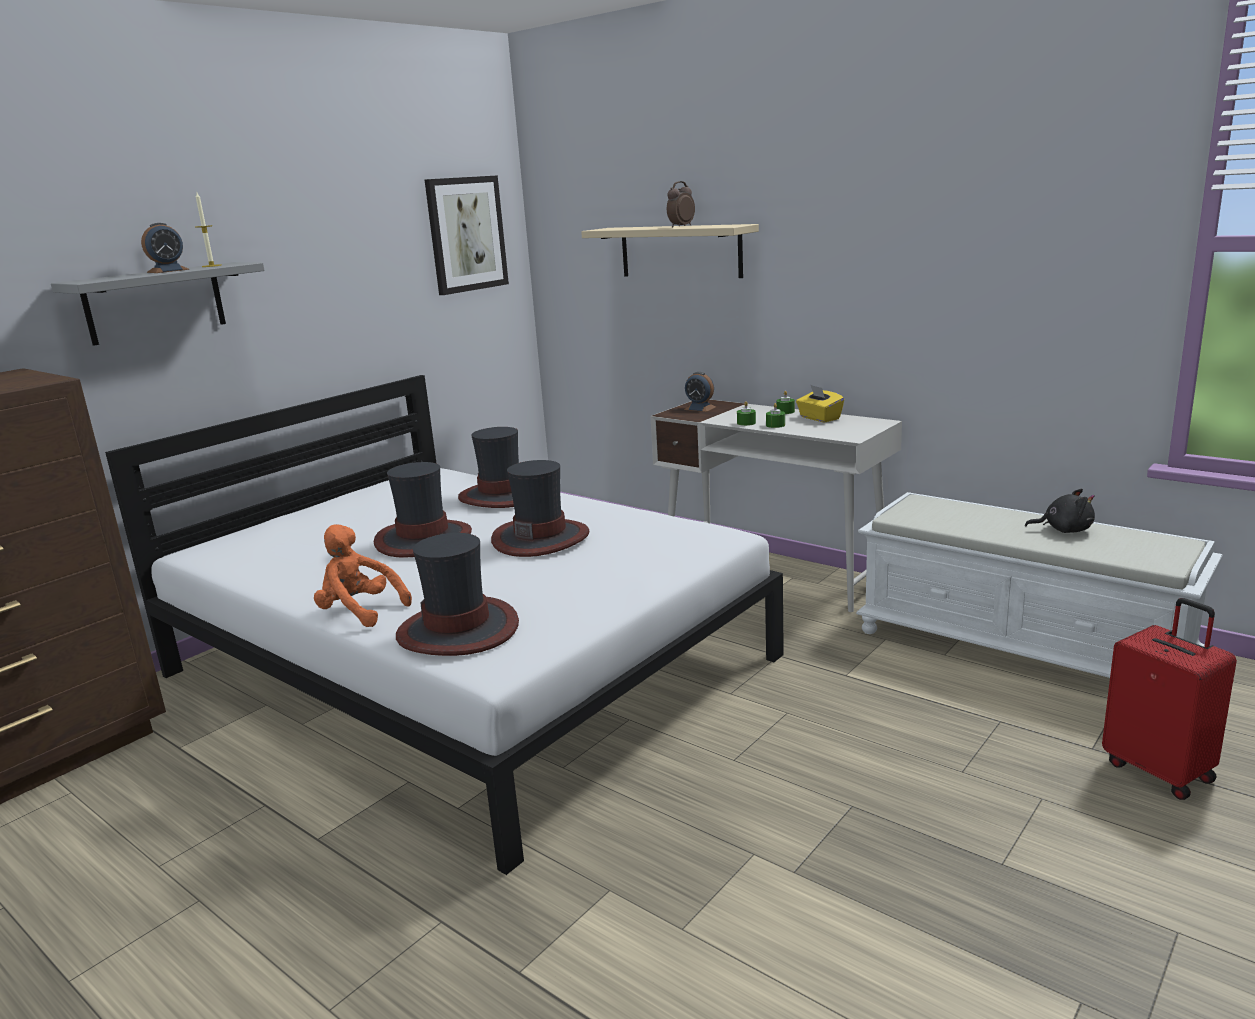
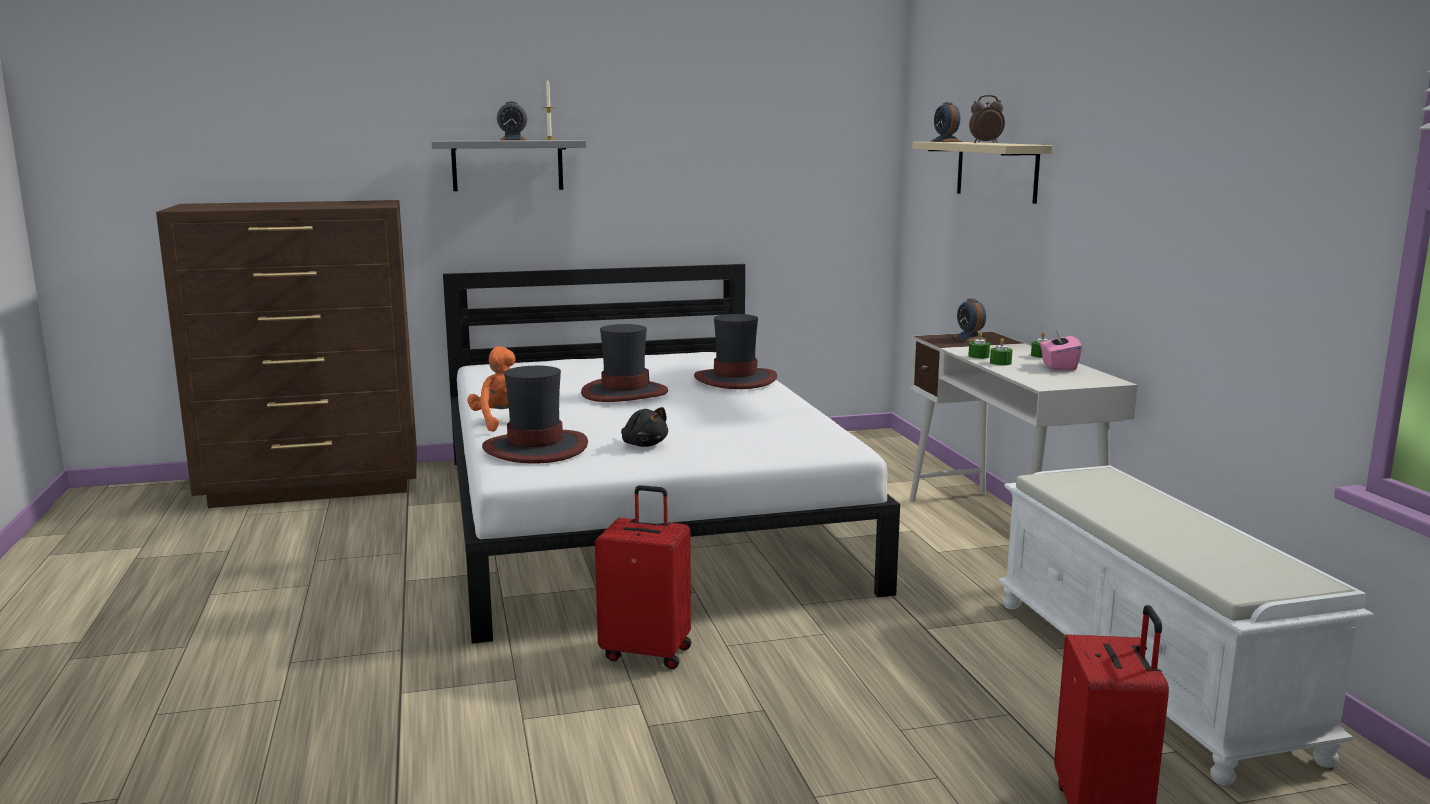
camera: 35 degrees right, 5 degrees down
picture [425,175,509,295] -> none
hat [491,460,589,557] -> none
yellow tissue box [796,385,844,423] -> pink tissue box [1040,328,1082,371]
black plush toy [1025,489,1095,533] -> black plush toy moved to [621,407,668,447]
none -> red suitcase [595,485,691,669]
none -> alarm clock [930,102,962,142]

